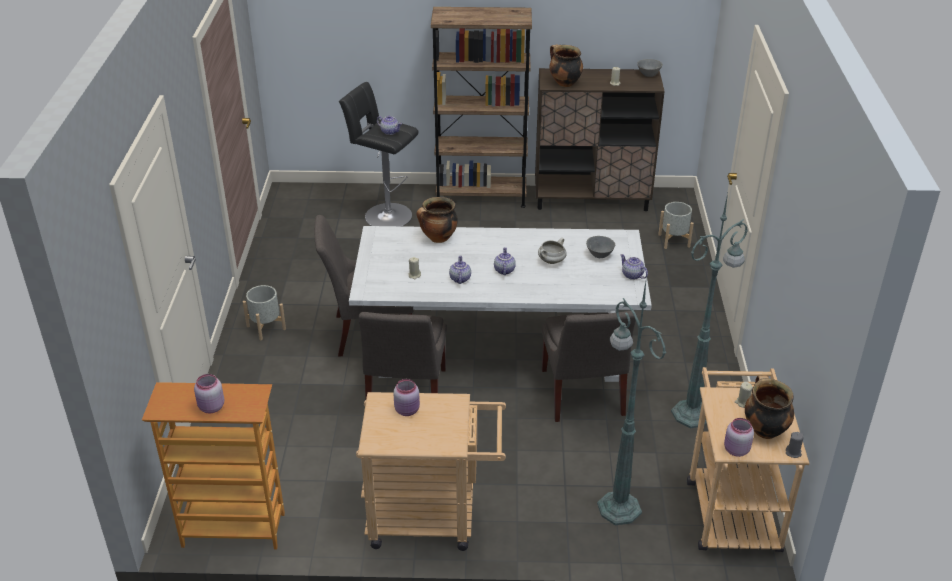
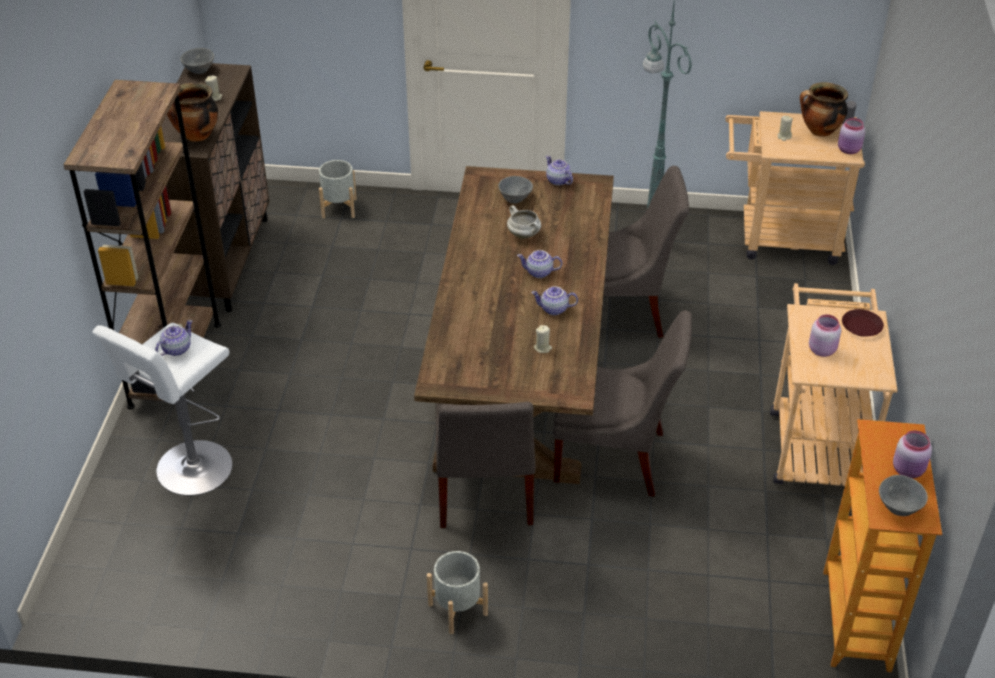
camera: 85 degrees left, 5 degrees up
black stool [339,82,419,226] -> white stool [92,323,232,496]
white dining table [349,226,652,382] -> brown dining table [414,166,614,484]
cooking pot [416,197,458,243] -> none
green floor lamp [597,282,666,525] -> none
teapot [620,254,648,280] -> teapot turned 90 degrees clockwise [546,156,573,186]
none -> brown plate [842,309,884,337]
none -> grey bowl [879,475,928,516]

